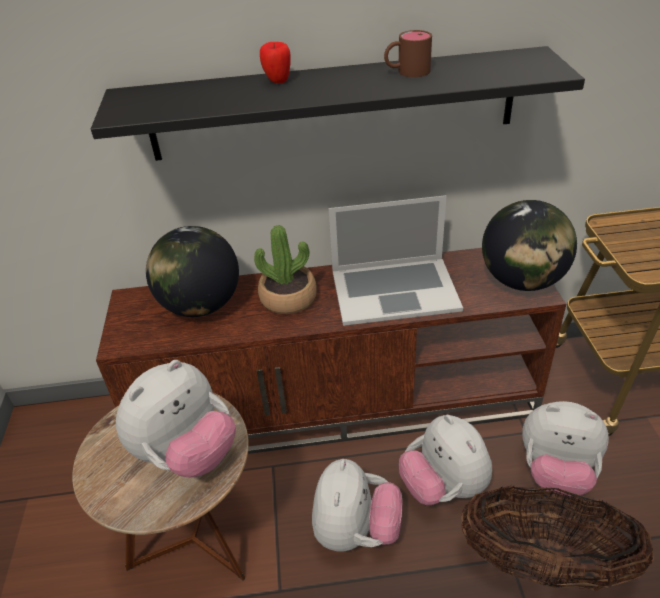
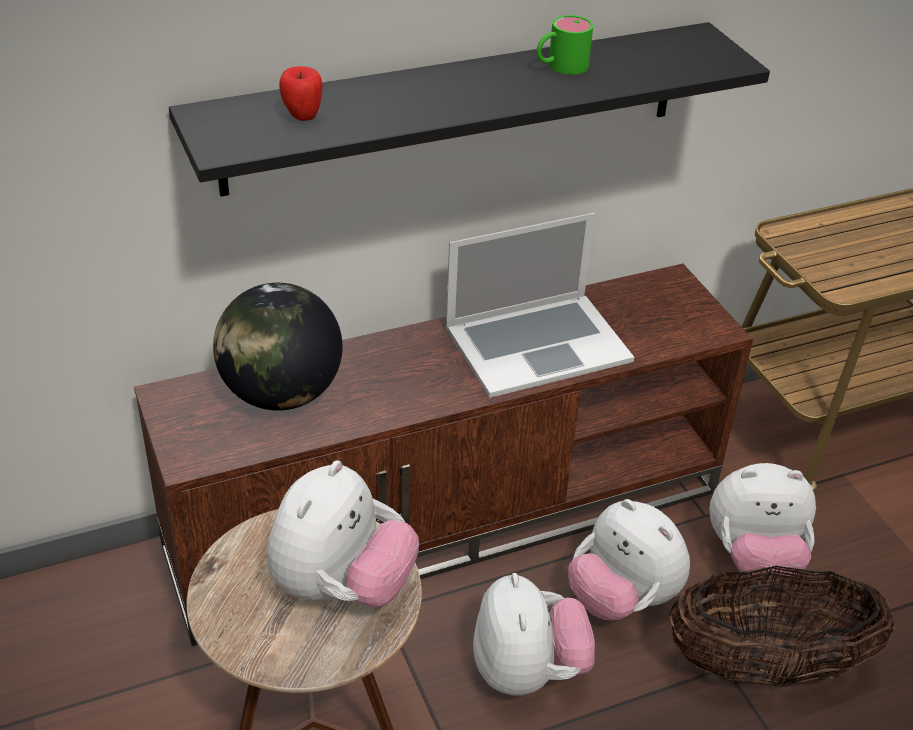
camera: 20 degrees left, 0 degrees up
potted plant [254,225,317,314] -> none
apple [260,42,291,83] -> apple moved to [279,66,323,121]
brown mug [384,30,432,77] -> green mug [536,15,593,75]
globe [482,200,577,291] -> none

